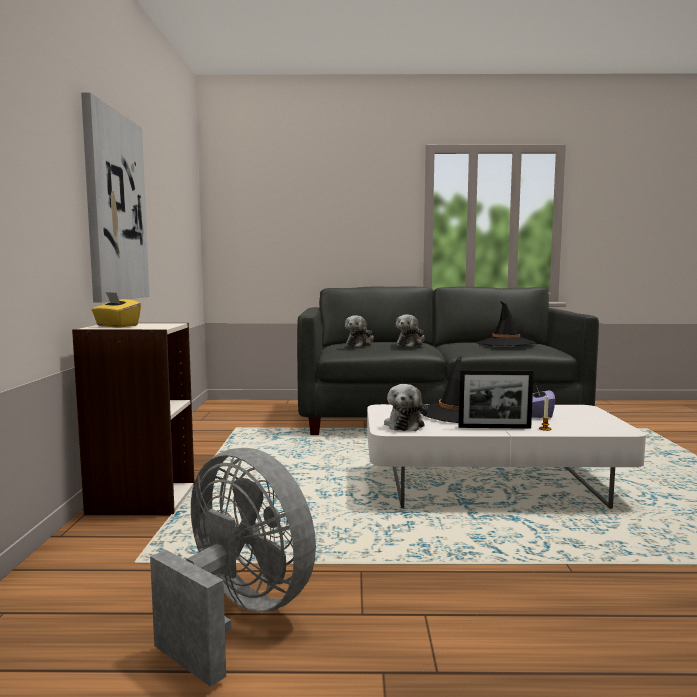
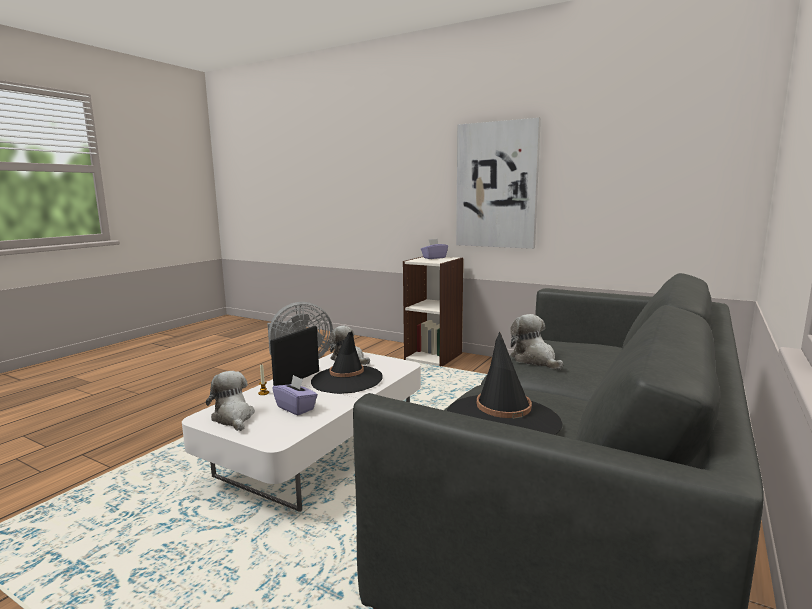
camera: 120 degrees right, 5 degrees up
yellow tissue box [91,292,141,328] -> purple tissue box [421,239,448,259]
plush toy [345,315,374,347] -> plush toy moved to [206,371,255,431]

